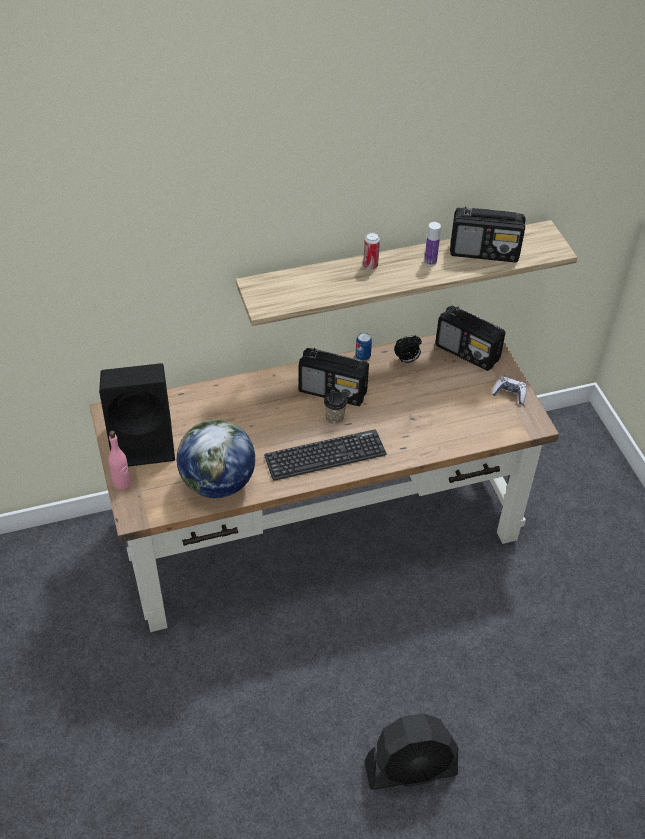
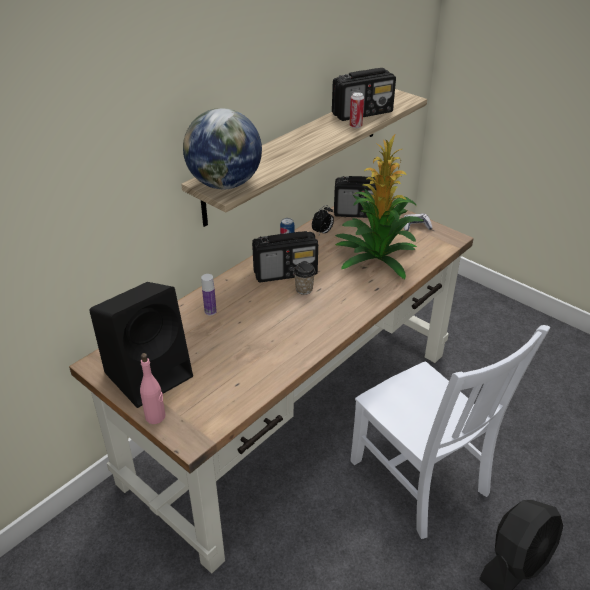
camera: 30 degrees left, 10 degrees down
globe [177,419,255,498] -> globe moved to [183,108,262,189]
keyboard [264,429,387,481] -> none
can [363,232,380,270] -> can moved to [349,92,364,128]
bottle [424,222,441,265] -> bottle moved to [201,274,217,316]
none -> potted plant [335,135,424,279]
none -> white chair [350,325,550,539]

